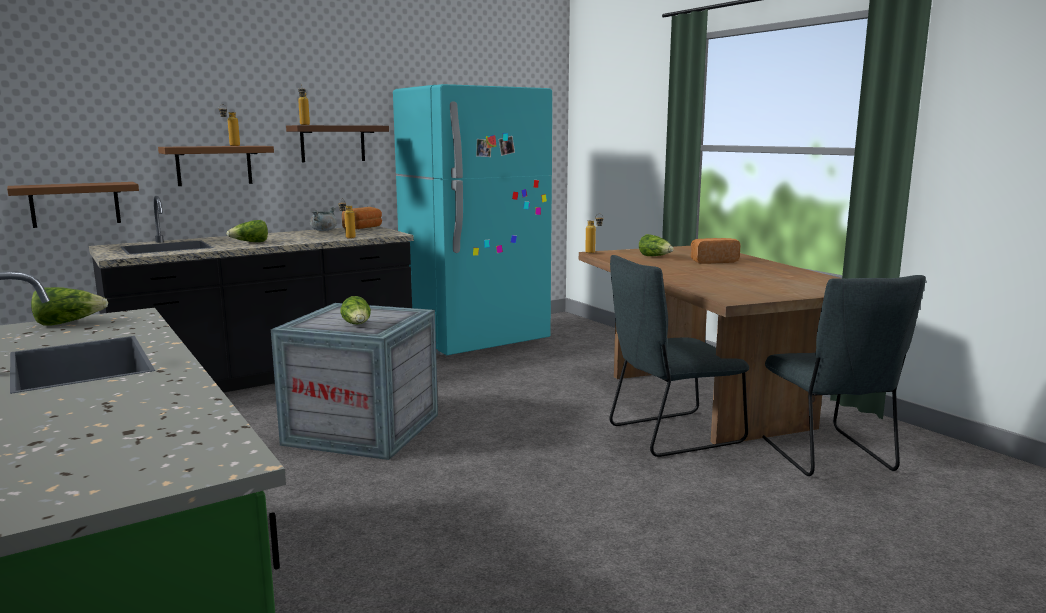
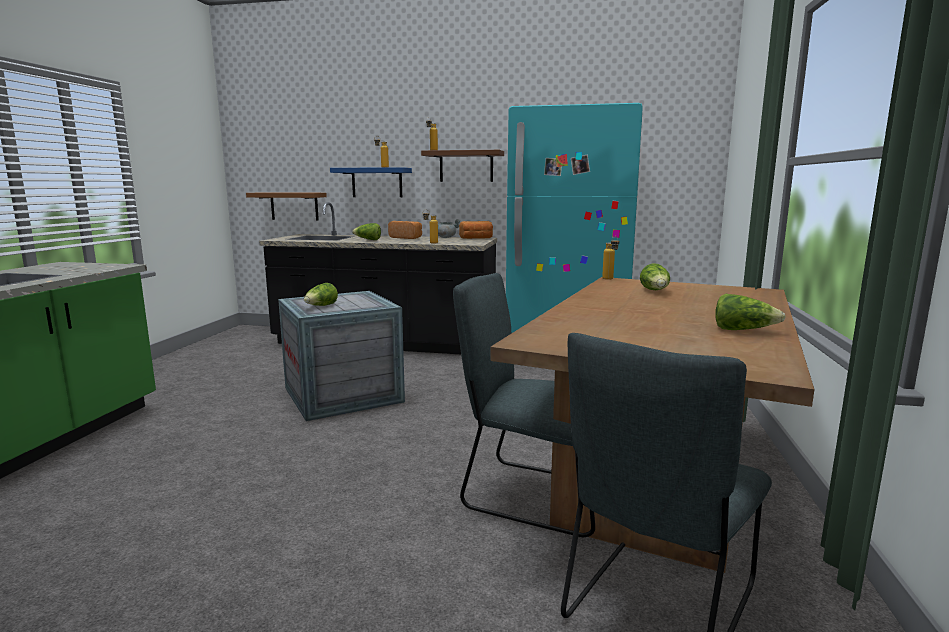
camera: 45 degrees right, 0 degrees up
lettuce [31,287,108,326] -> lettuce moved to [715,294,786,330]
brown shelf [158,146,274,186] -> blue shelf [330,167,412,197]
bread [691,238,741,264] -> bread moved to [388,221,422,239]

